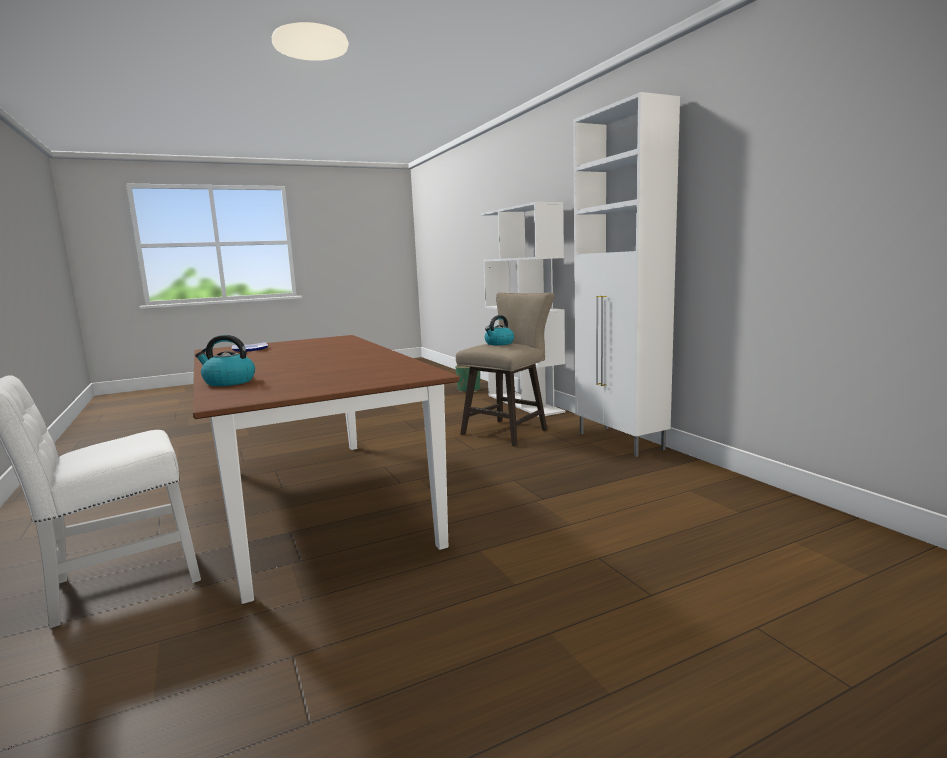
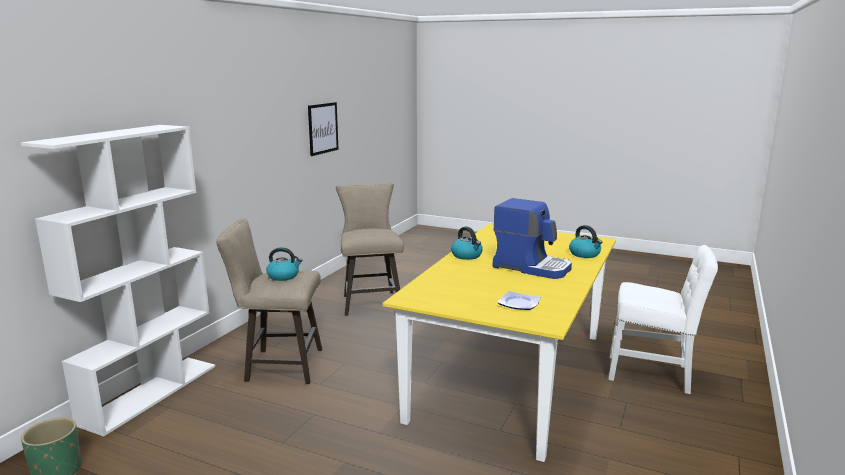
camera: 130 degrees left, 5 degrees up
brown dining table [193,335,460,604] -> yellow dining table [383,224,616,462]
white cabinet [573,92,680,457] -> none
none -> picture [308,102,339,156]
none -> beige stool [336,183,404,316]
none -> kettle [451,227,483,260]
none -> coffee machine [493,198,572,279]

